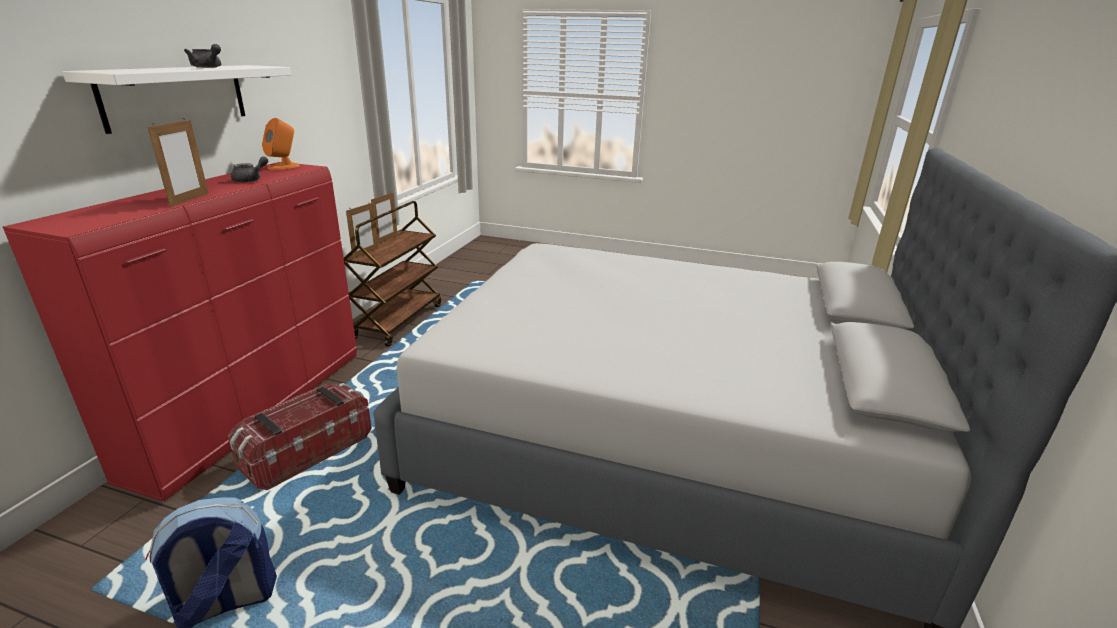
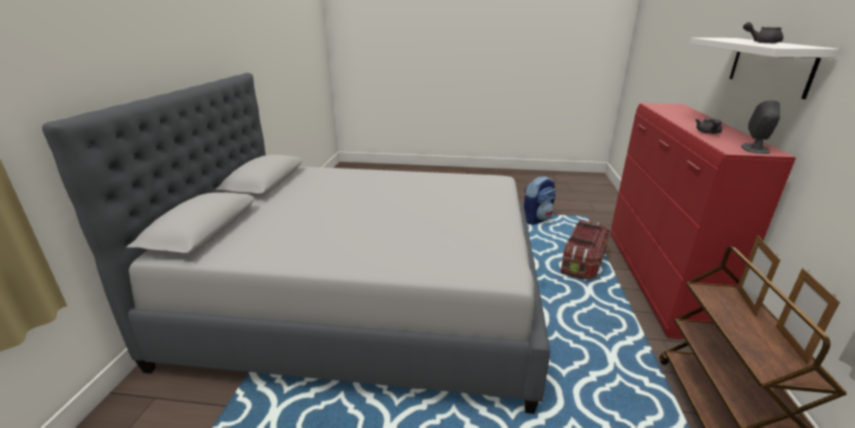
camera: 170 degrees right, 0 degrees up
picture frame [148,119,209,207] -> none
orange speaker [262,118,300,170] -> grey speaker [741,100,780,154]

